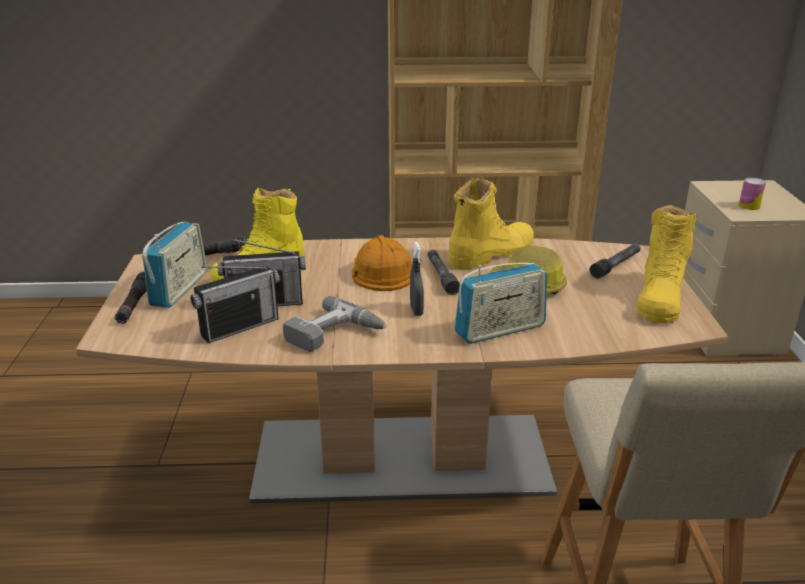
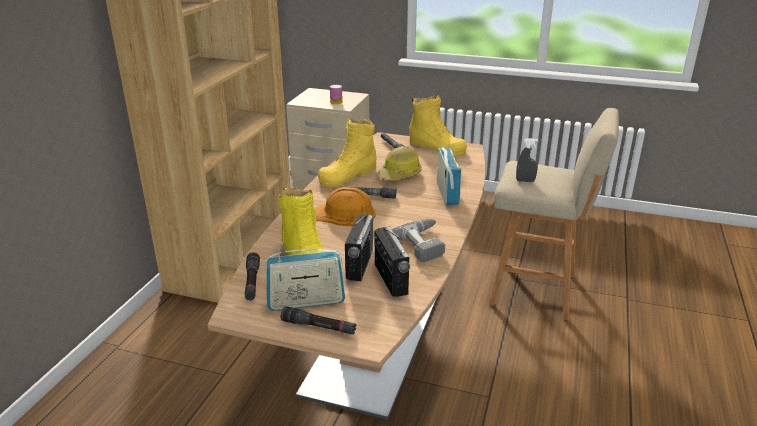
camera: 70 degrees left, 0 degrees up
radio [142,222,207,308] -> radio turned 135 degrees clockwise [264,249,345,311]
grey spray bottle [410,242,424,316] -> grey spray bottle moved to [516,138,538,182]
yellow boot [449,178,534,270] -> yellow boot turned 120 degrees counterclockwise [318,118,377,187]

